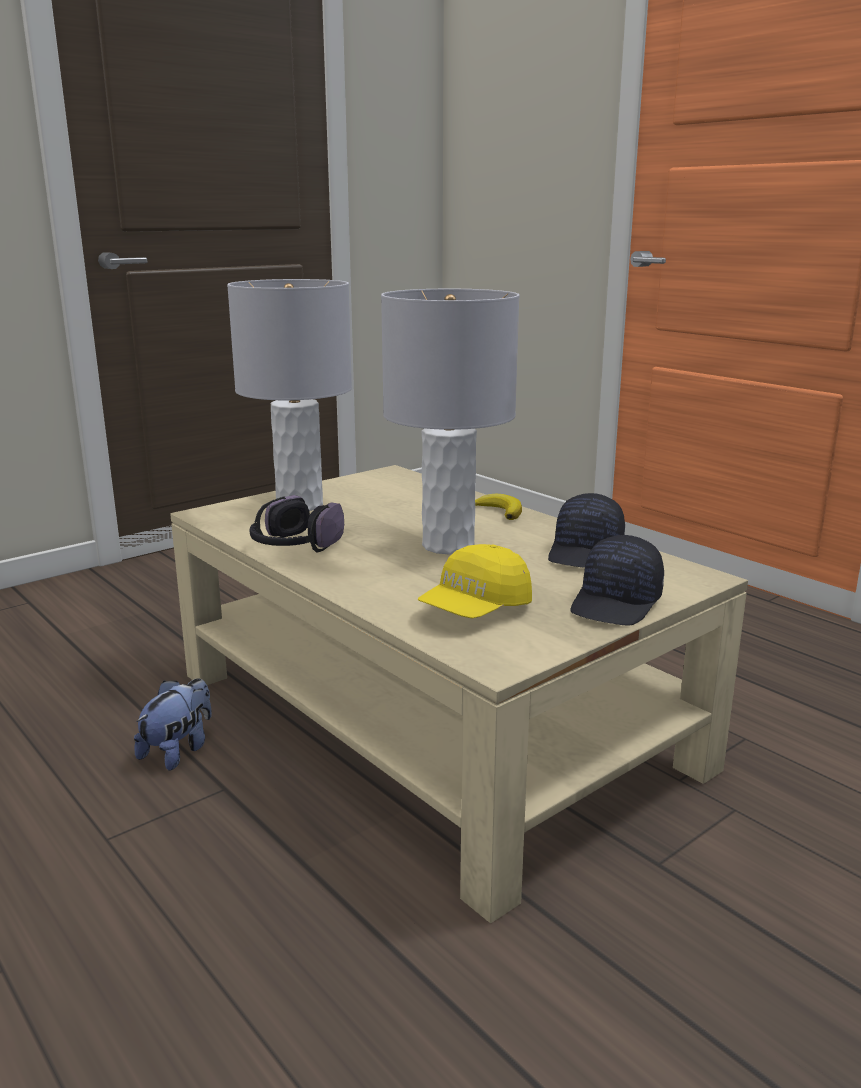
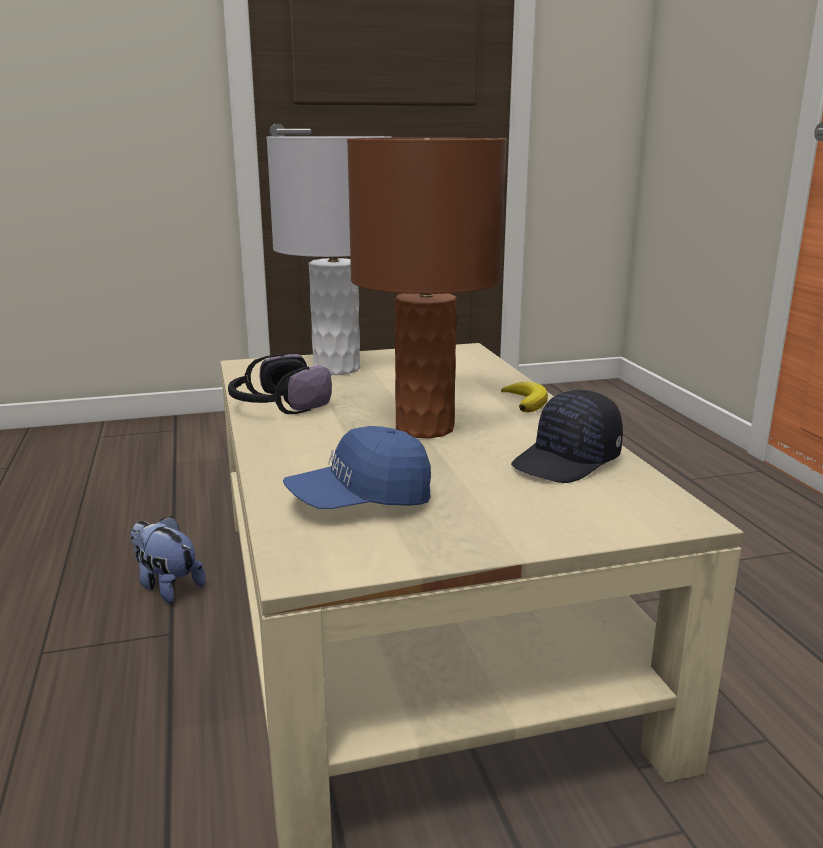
camera: 25 degrees right, 0 degrees up
plush toy [134,678,212,770] -> plush toy turned 105 degrees counterclockwise [131,516,206,603]
grey table lamp [381,289,520,555] -> brown table lamp [347,138,507,438]
yellow cap [418,544,532,618] -> blue cap [283,426,431,509]
black cap [570,535,664,625] -> none

